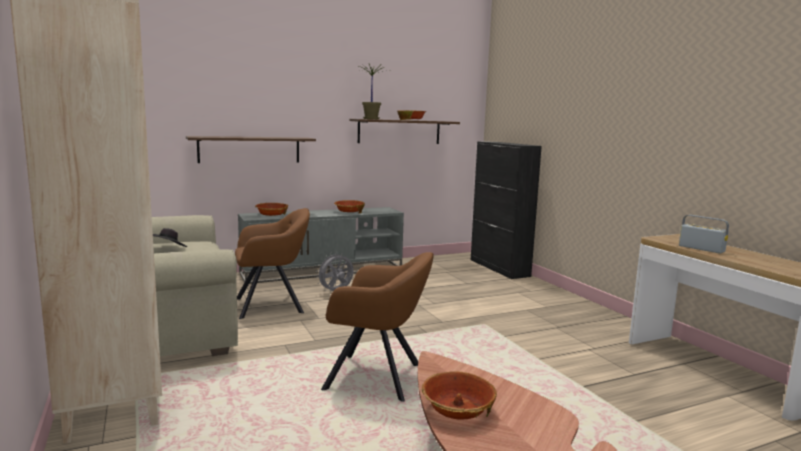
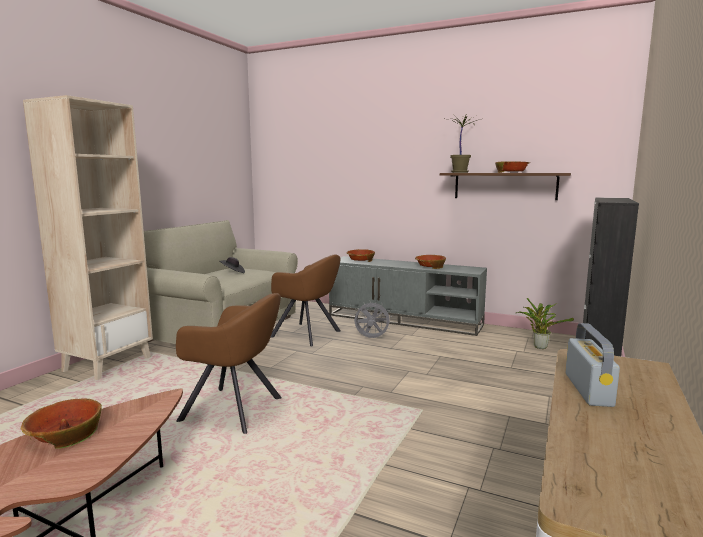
camera: 50 degrees right, 0 degrees up
shelf [186,136,316,163] -> none
brown armchair [321,252,434,402] -> brown armchair turned 45 degrees counterclockwise [176,293,282,434]
none -> potted plant [516,298,574,349]

